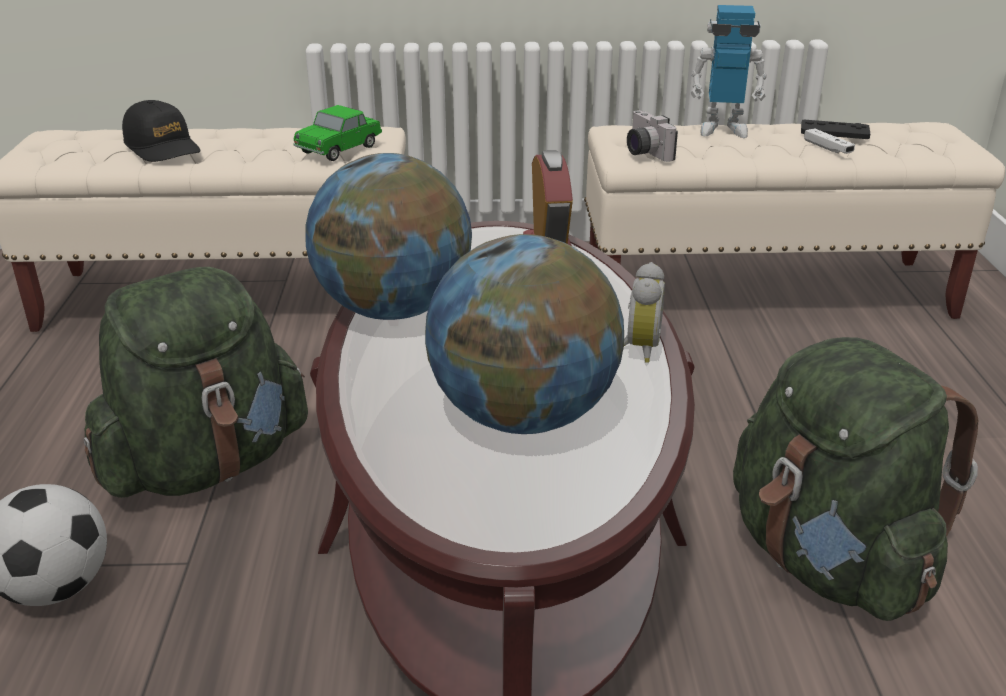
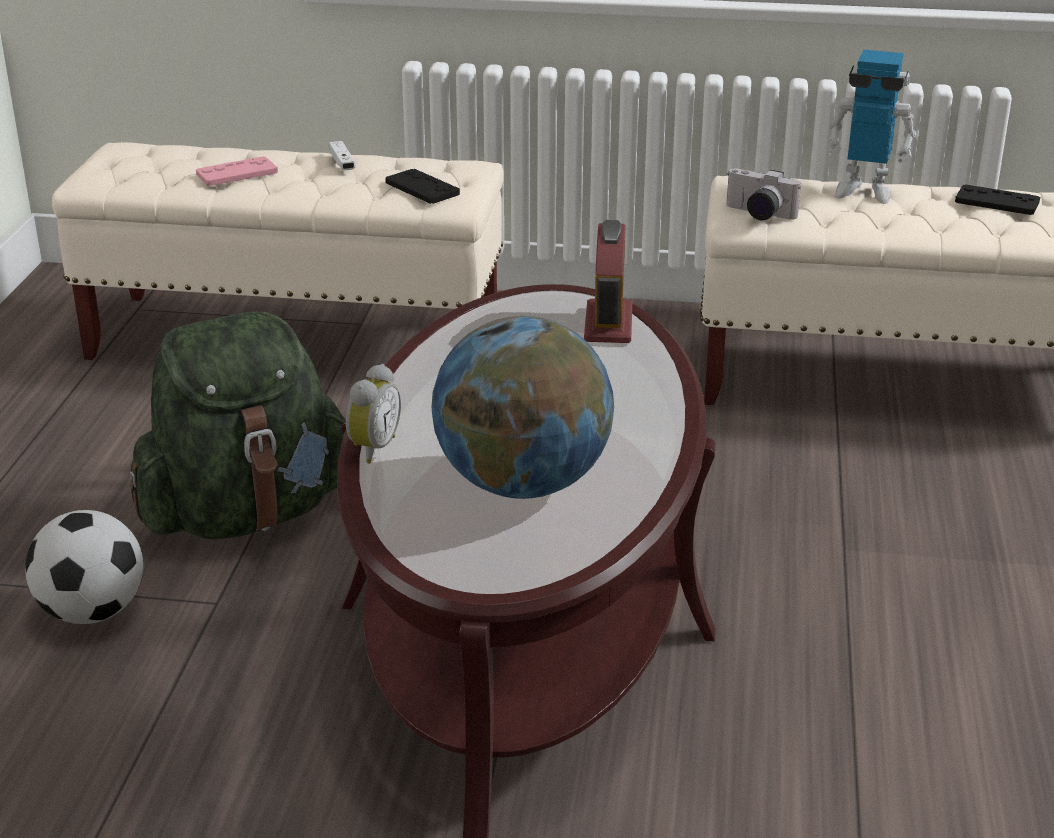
camera: 10 degrees right, 0 degrees up
black cap [122,100,201,162] -> pink game controller [196,157,278,186]
toy car [293,105,382,161] -> black game controller [385,169,460,204]
globe [306,153,472,320] -> none
alarm clock [624,262,665,363] -> alarm clock moved to [346,364,401,463]
camera [627,110,678,162] -> camera turned 45 degrees counterclockwise [727,168,801,220]
green backpack [733,337,978,621] -> none
white game controller [804,128,855,154] -> white game controller moved to [329,141,356,170]

